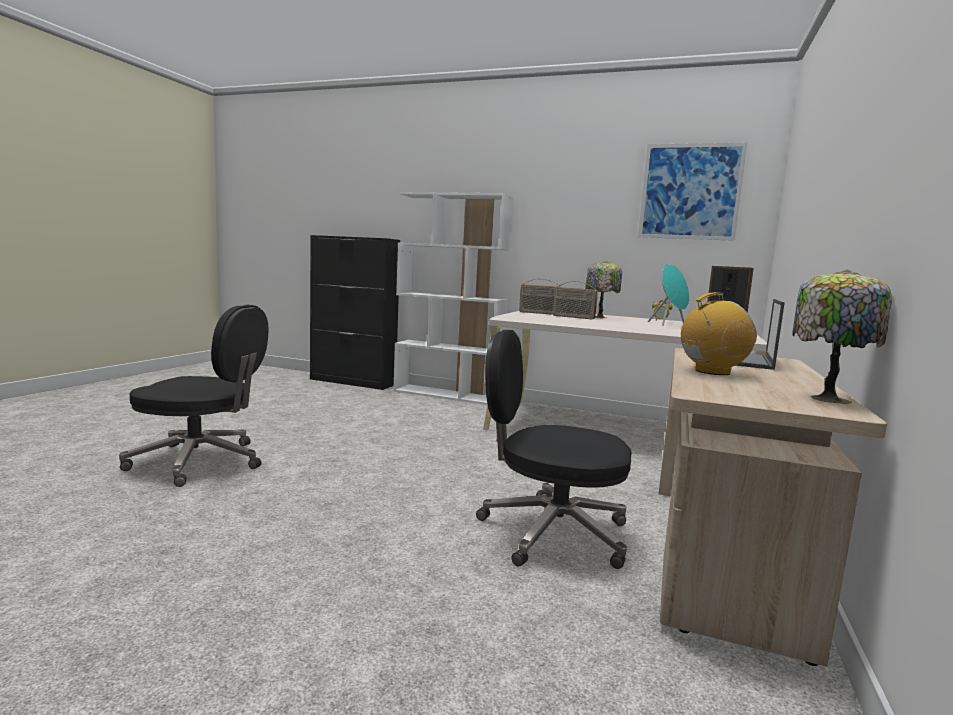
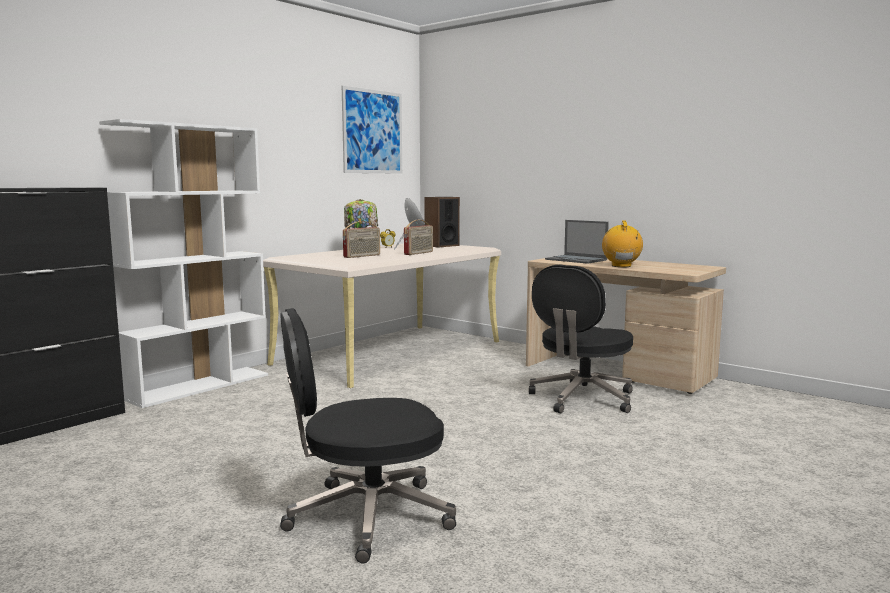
camera: 70 degrees left, 0 degrees up
black office chair [119,305,269,487] -> black office chair turned 135 degrees counterclockwise [280,308,456,563]
radio [519,279,559,315] -> radio moved to [404,220,433,255]
table lamp [792,270,892,404] -> none

